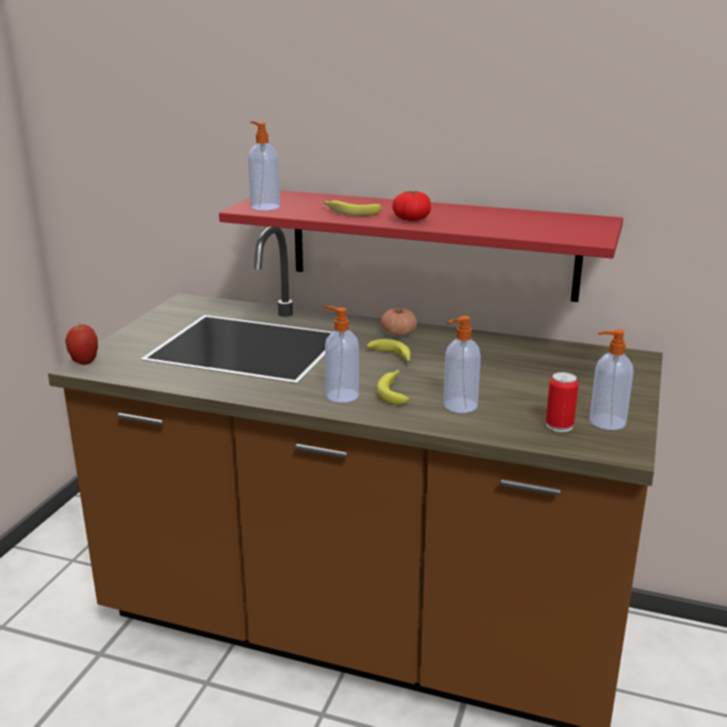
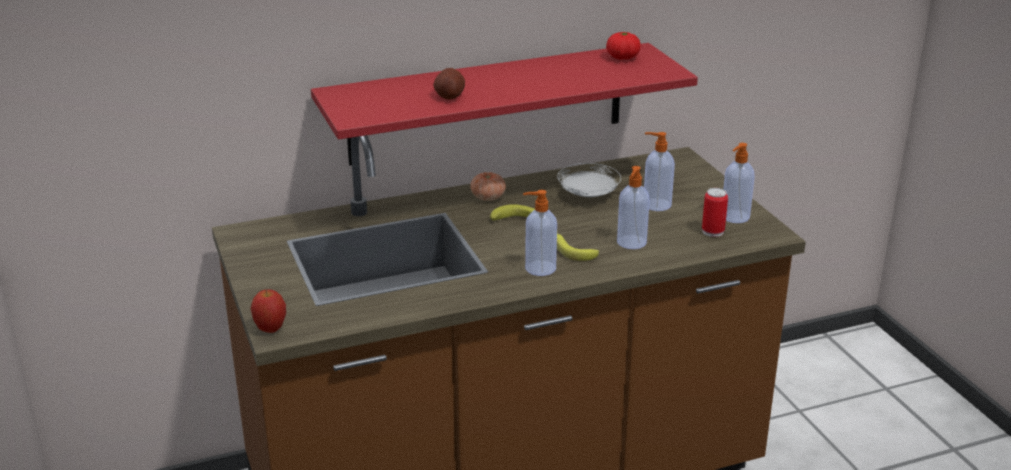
camera: 40 degrees left, 5 degrees up
soap dispenser [248,121,280,211] -> soap dispenser moved to [644,132,675,211]
banana [322,201,382,216] -> potato [433,68,465,100]
tomato [392,191,431,221] -> tomato moved to [606,32,641,60]
none -> white plate [557,163,621,197]

